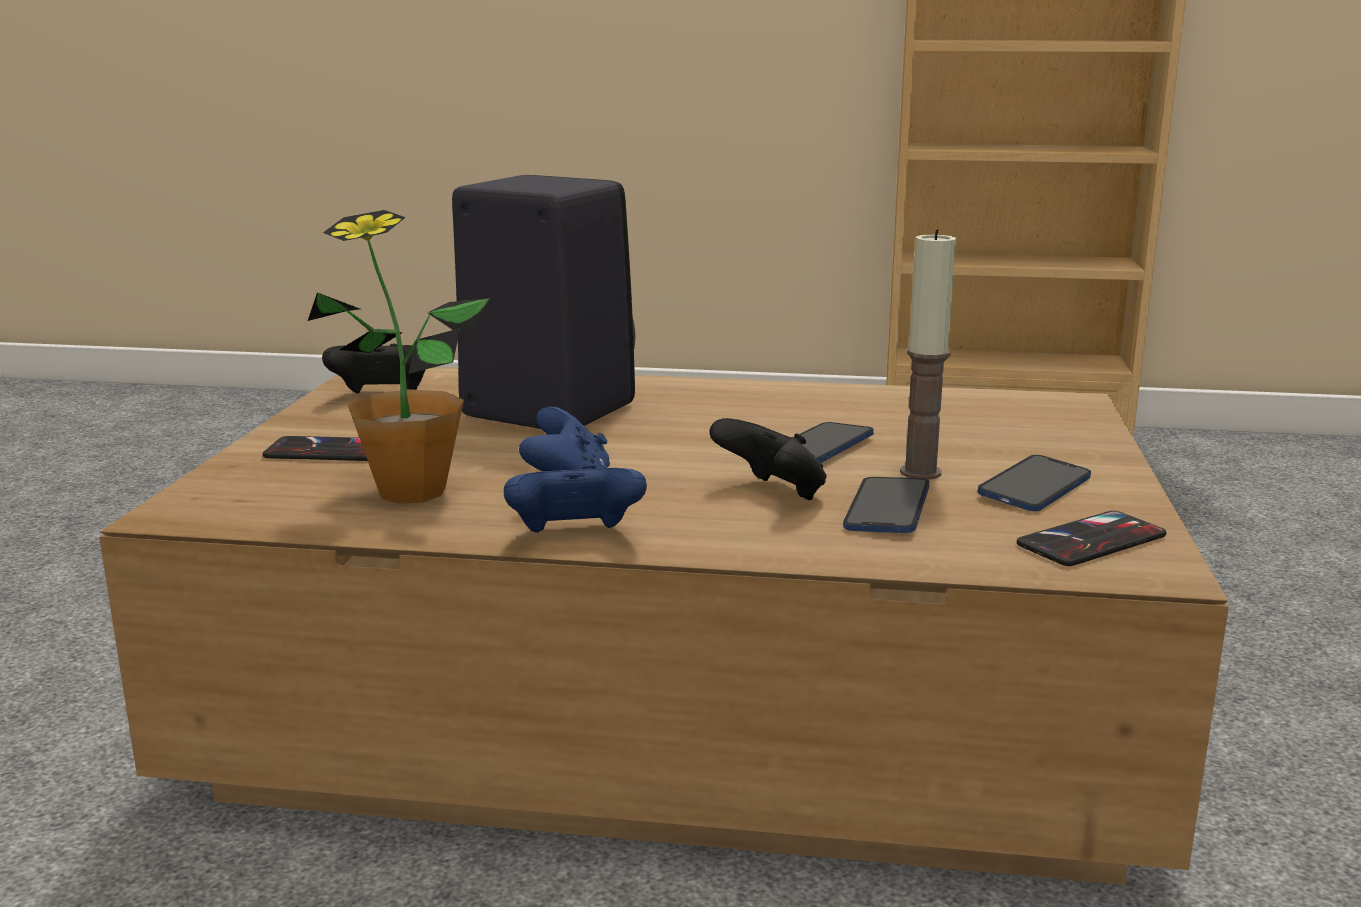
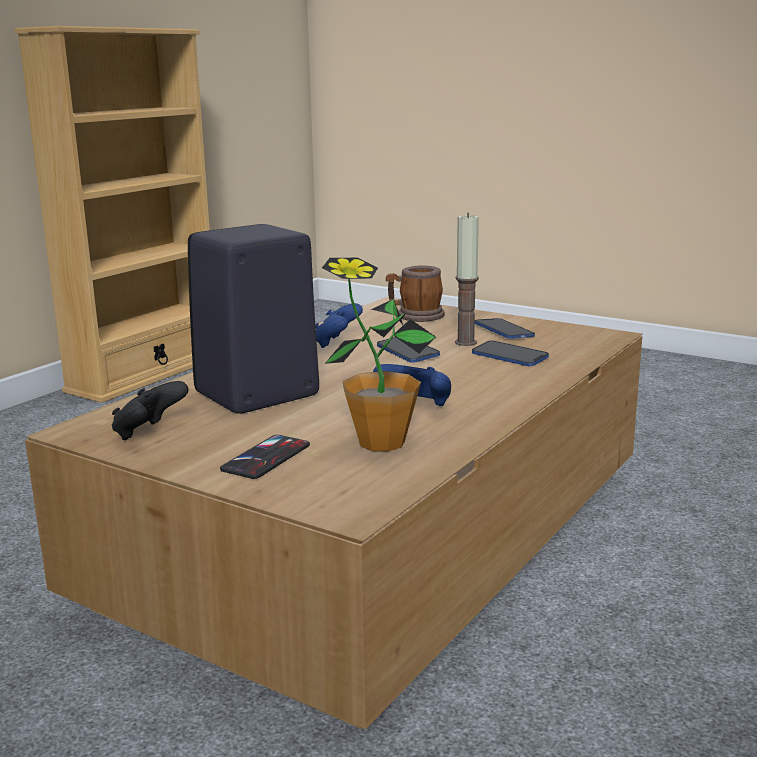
camera: 65 degrees left, 0 degrees up
blue game controller [504,464,647,533] -> blue game controller moved to [315,303,363,348]
black game controller [710,418,827,500] -> none
phone [1017,511,1166,566] -> none
none -> mug [386,265,445,322]

